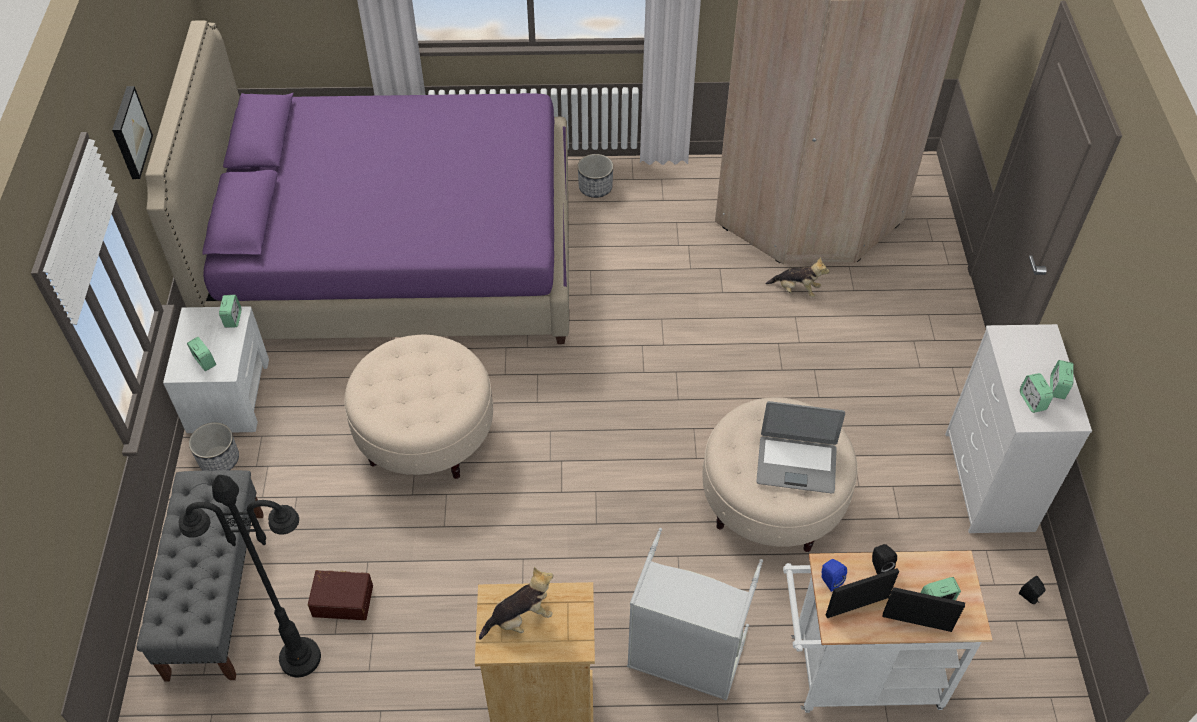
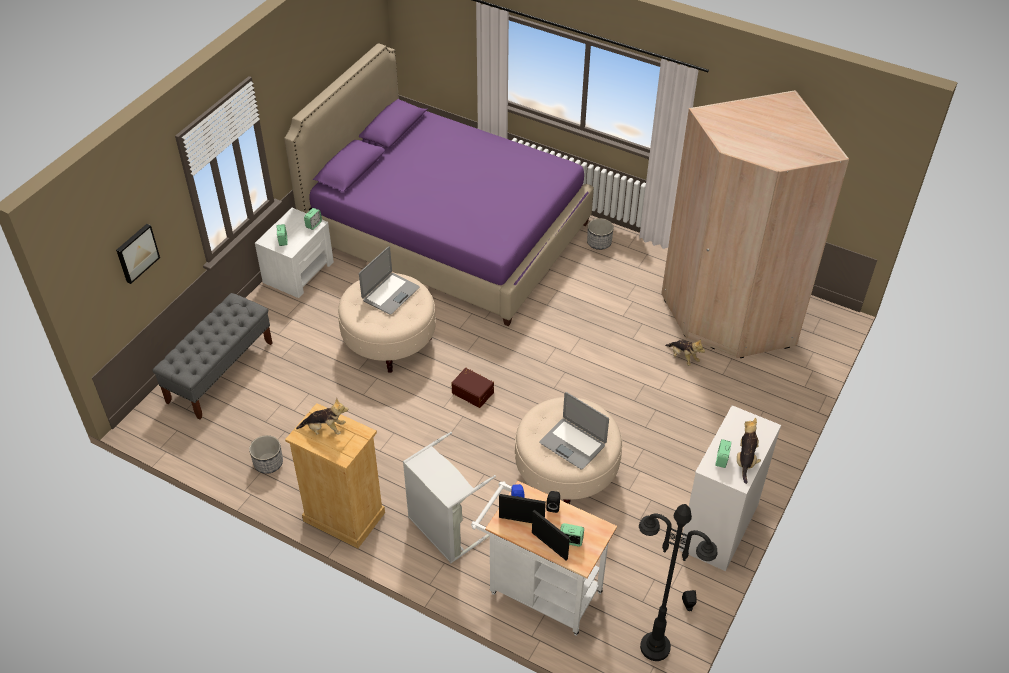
camera: 30 degrees right, 5 degrees down
picture [112,86,153,179] -> picture moved to [116,224,160,284]
black floor lamp [179,475,321,678] -> black floor lamp moved to [639,504,718,661]
planter [189,422,239,471] -> planter moved to [249,435,283,474]
brown storage box [308,570,373,620] -> brown storage box moved to [451,368,494,408]
alarm clock [1050,360,1074,399] -> plush toy [737,418,761,484]
none -> laptop [359,246,420,315]

